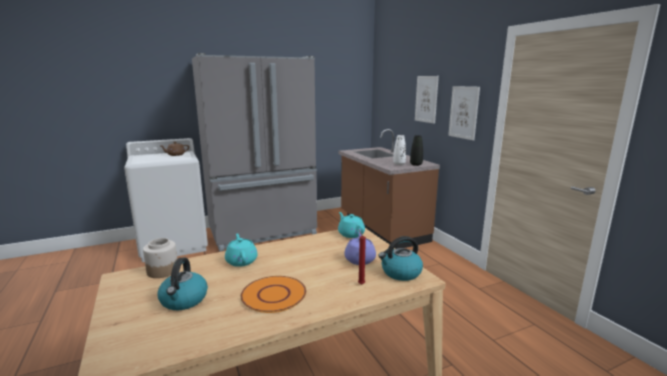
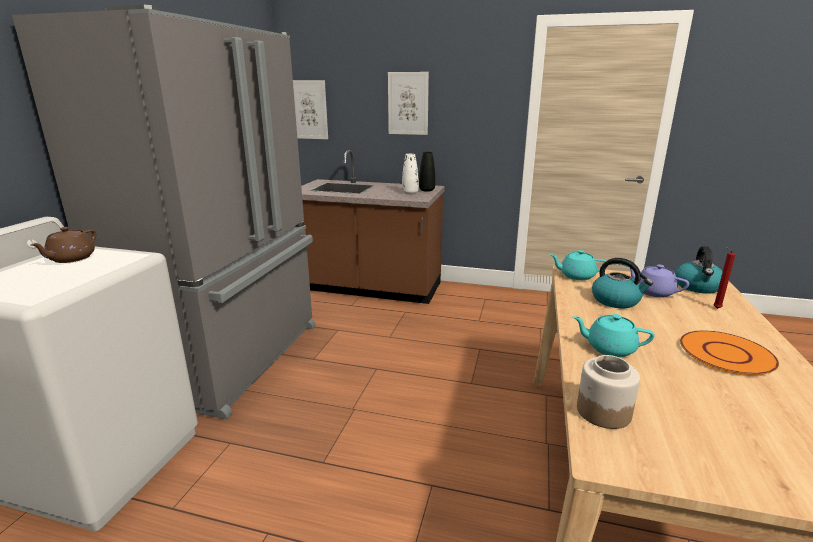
camera: 50 degrees left, 5 degrees up
kettle [158,258,208,310] -> kettle moved to [592,258,653,308]
picture [448,86,480,140] -> picture moved to [293,80,328,139]

